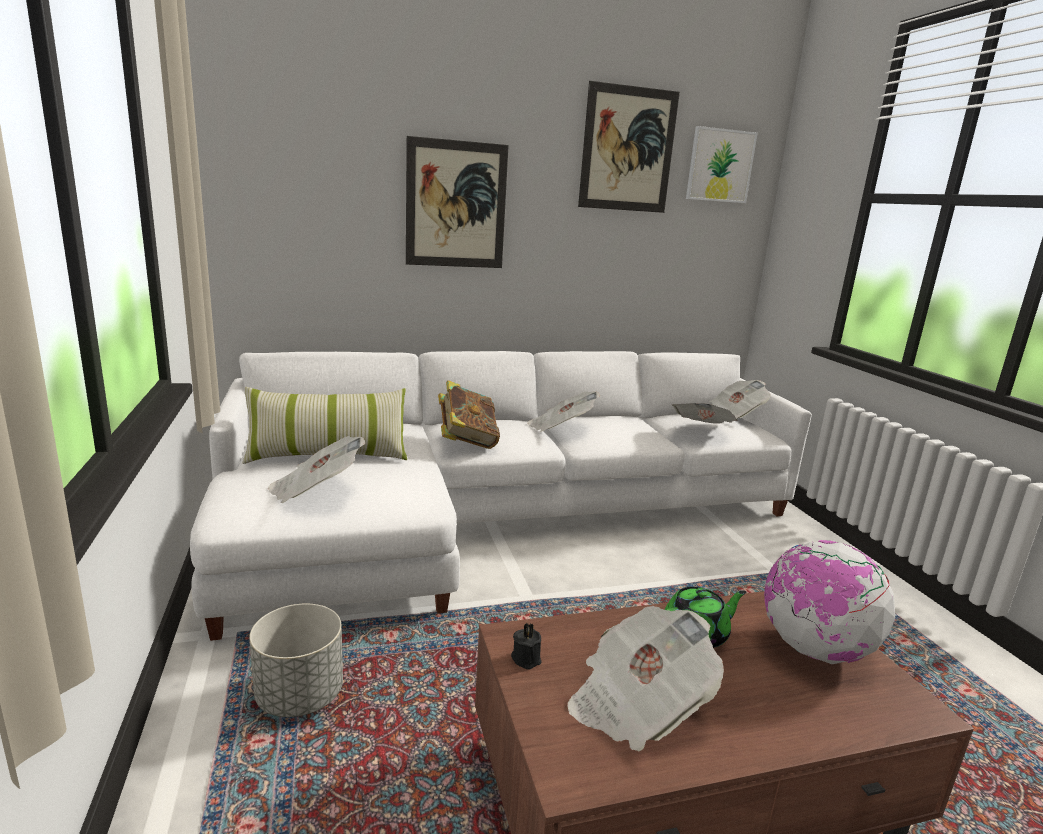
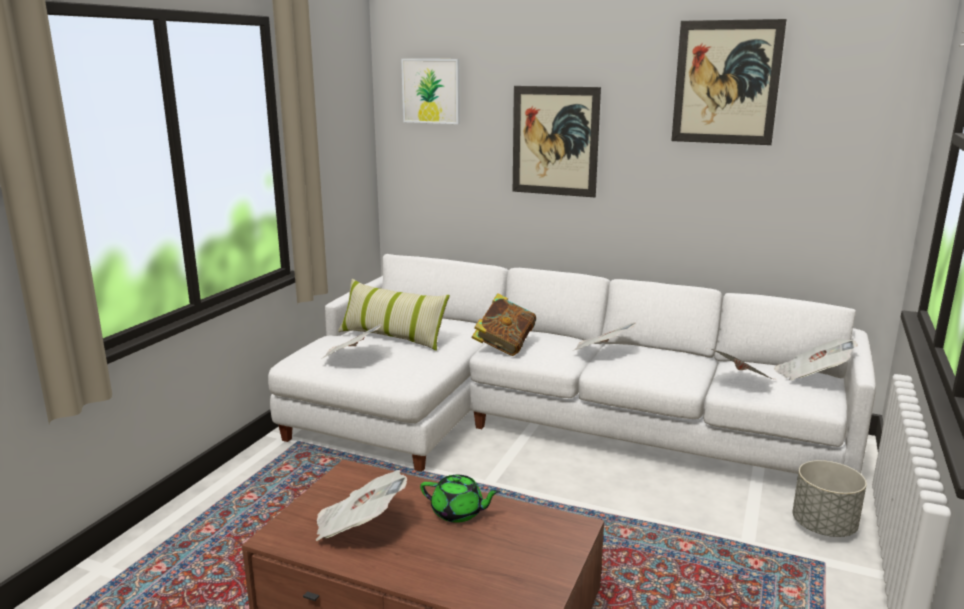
camera: 40 degrees right, 0 degrees up
grey planter [249,604,343,717] -> grey planter moved to [792,460,867,537]
black candle [511,623,541,670] -> none
picture [686,126,758,203] -> picture moved to [401,59,460,124]
globe [764,540,895,664] -> none

